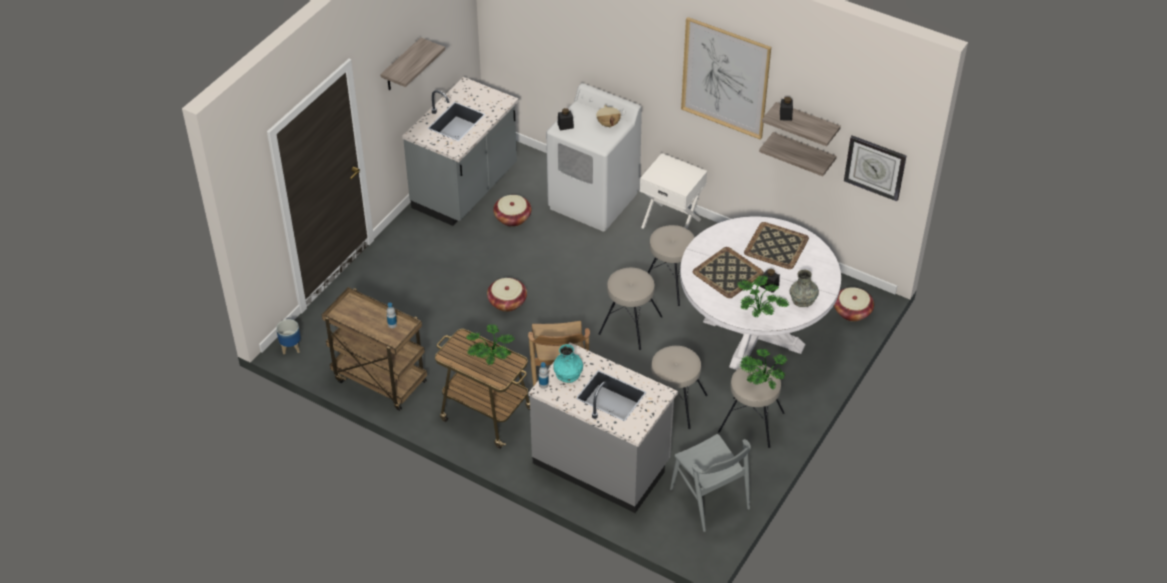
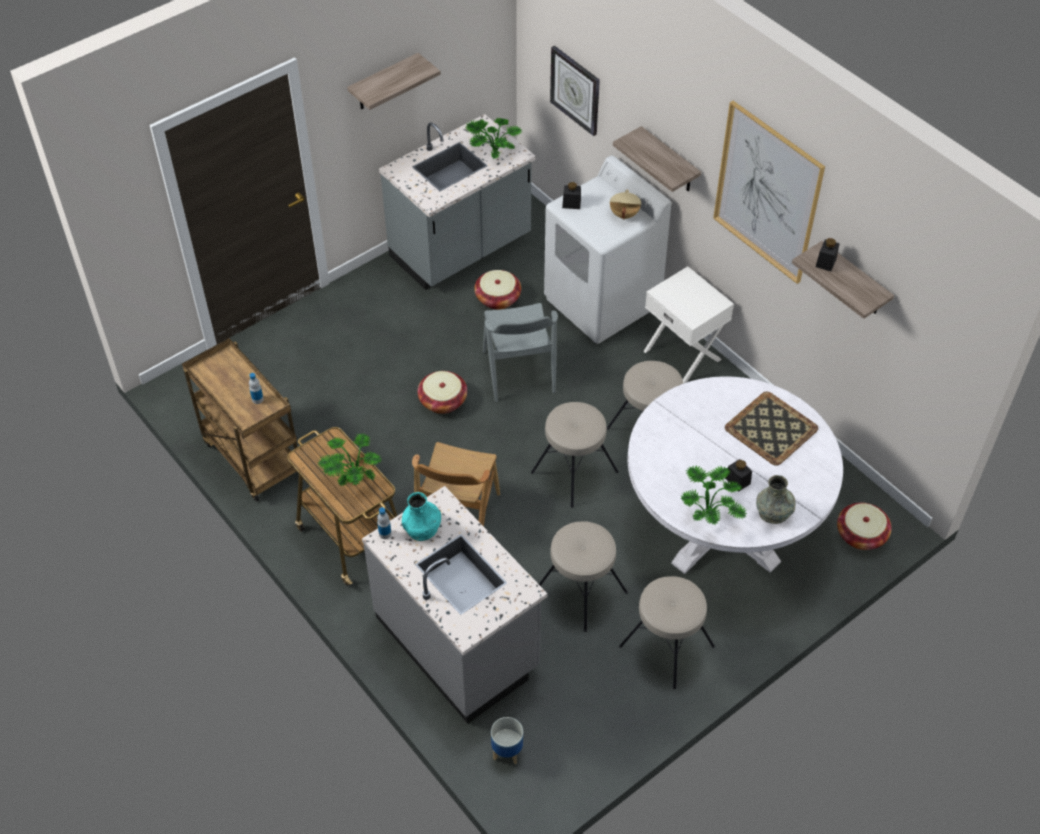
camera: 20 degrees right, 5 degrees up
planter [276,319,301,354] -> planter moved to [491,717,523,764]
grey chair [670,434,751,532] -> grey chair moved to [483,303,558,402]
tray [693,247,764,298] -> none
potted plant [739,349,787,389] -> potted plant moved to [466,117,522,159]
shelf [759,132,837,176] -> shelf moved to [613,126,701,192]
wall clock [844,135,906,201] -> wall clock moved to [550,45,600,136]

